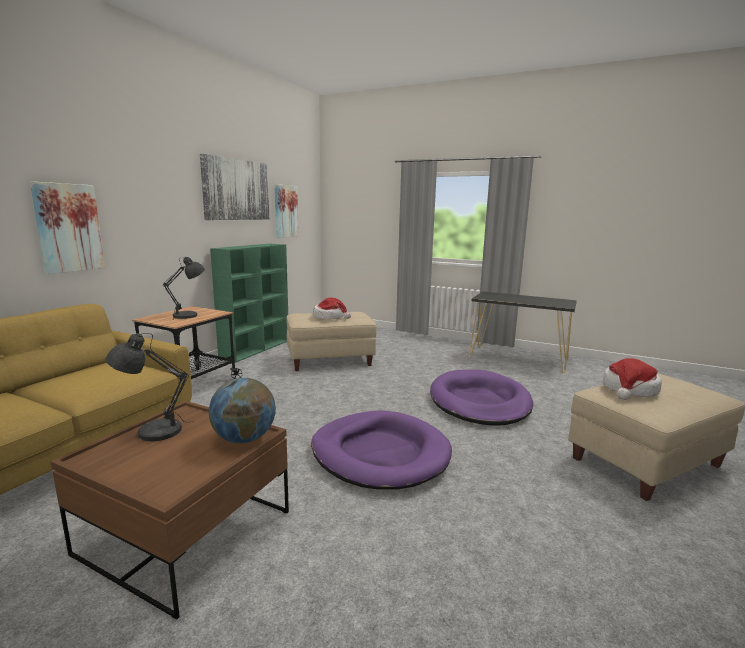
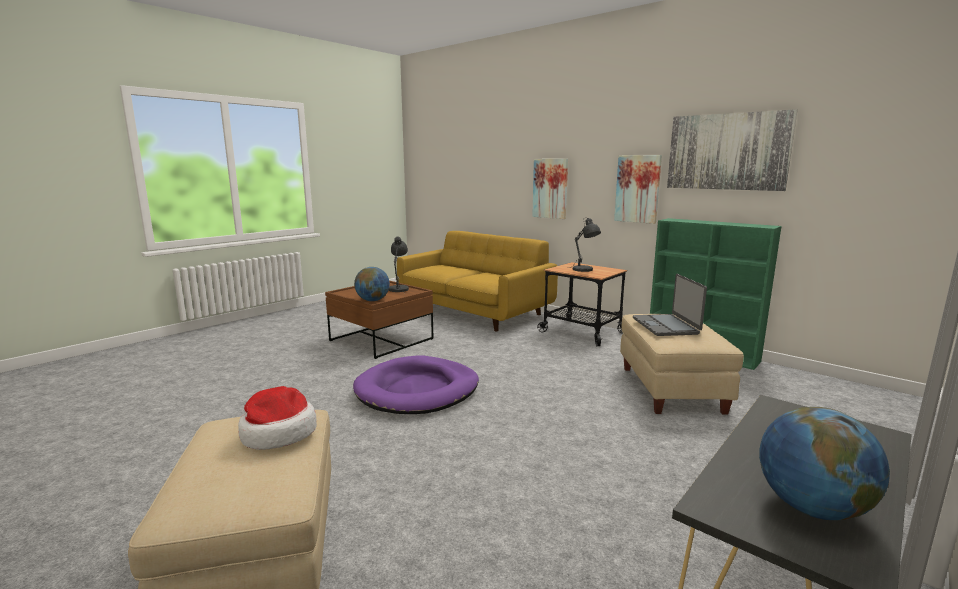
camera: 105 degrees right, 0 degrees up
picture [274,184,299,238] -> picture moved to [614,155,662,224]
hat [313,298,351,320] -> laptop [633,274,707,336]
purple dog bed [430,369,533,426] -> none
none -> globe [759,407,890,520]

